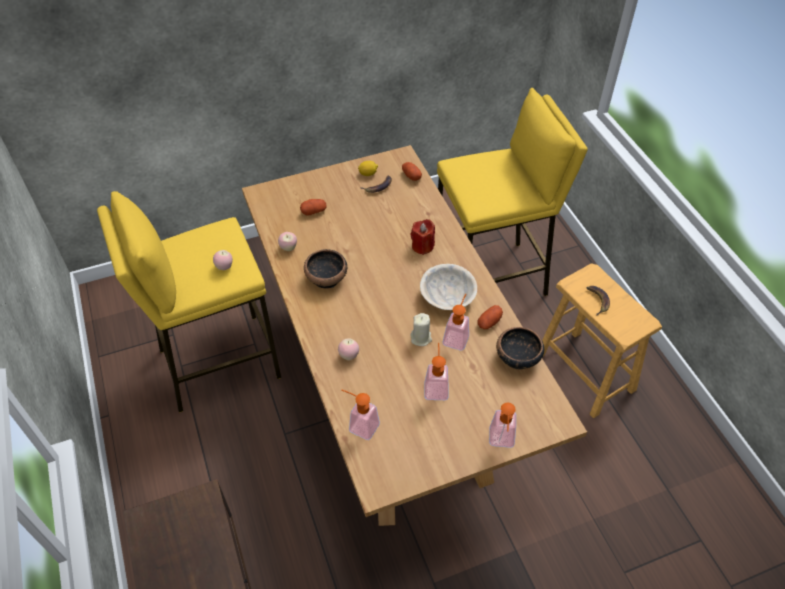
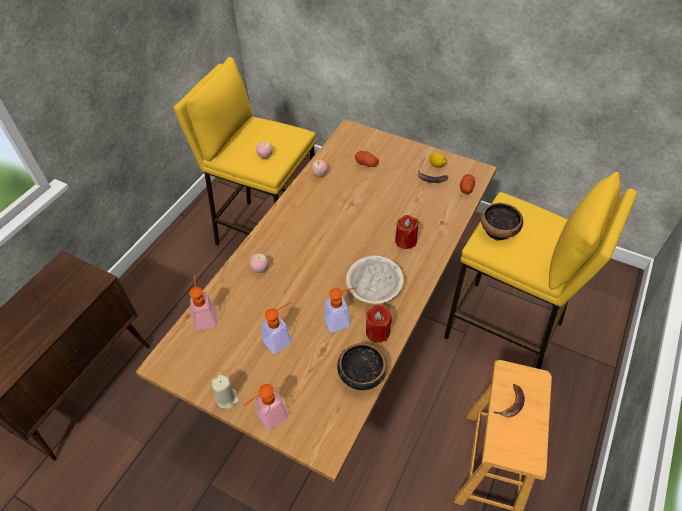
camera: 50 degrees right, 0 degrees up
bowl [304,249,347,289] -> bowl moved to [480,203,523,241]
beige candle [411,313,432,346] -> beige candle moved to [212,375,240,409]
potato [478,305,503,330] -> red candle [366,304,392,342]

